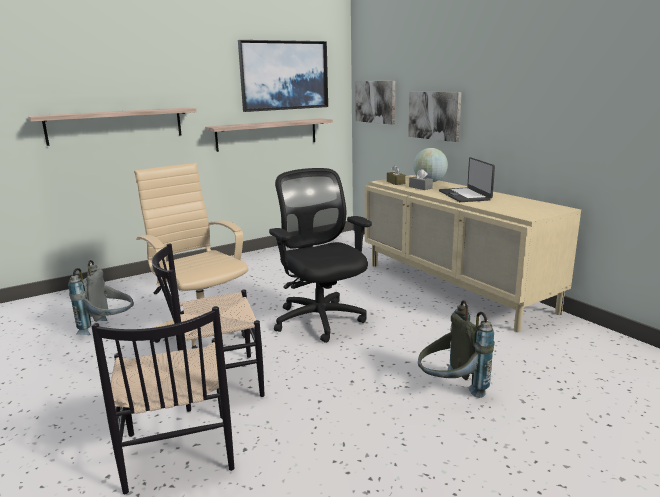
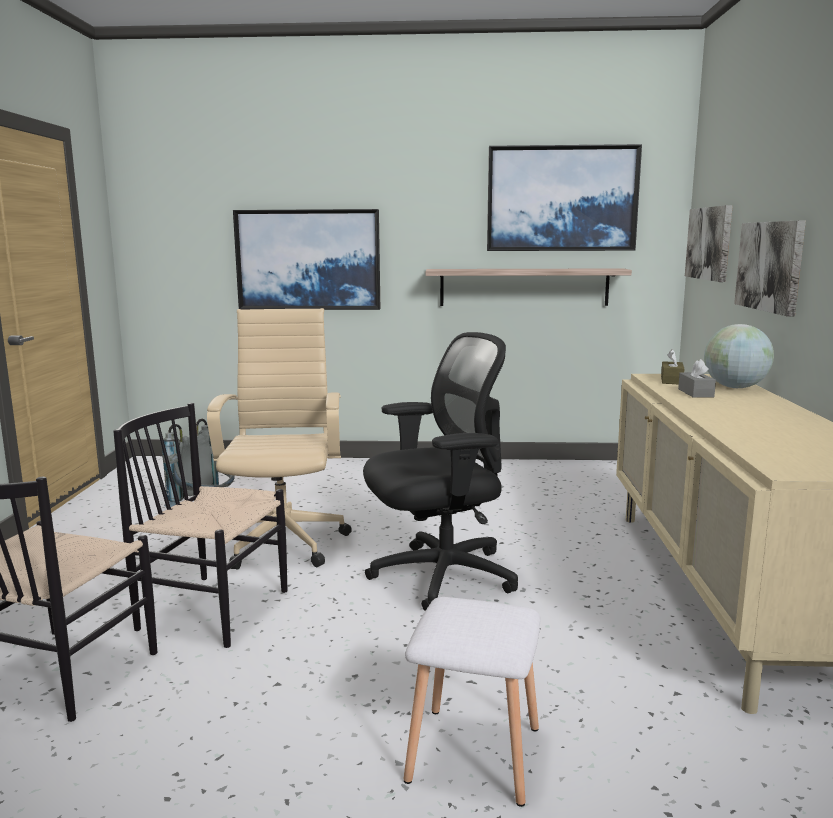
camera: 35 degrees right, 5 degrees down
shelf [28,108,196,146] -> picture [233,209,380,310]
black office chair [269,168,372,343] -> black office chair turned 60 degrees clockwise [363,332,518,611]
grey backpack [418,300,495,398] -> white stool [404,597,541,807]
laptop [439,157,495,202] -> none

